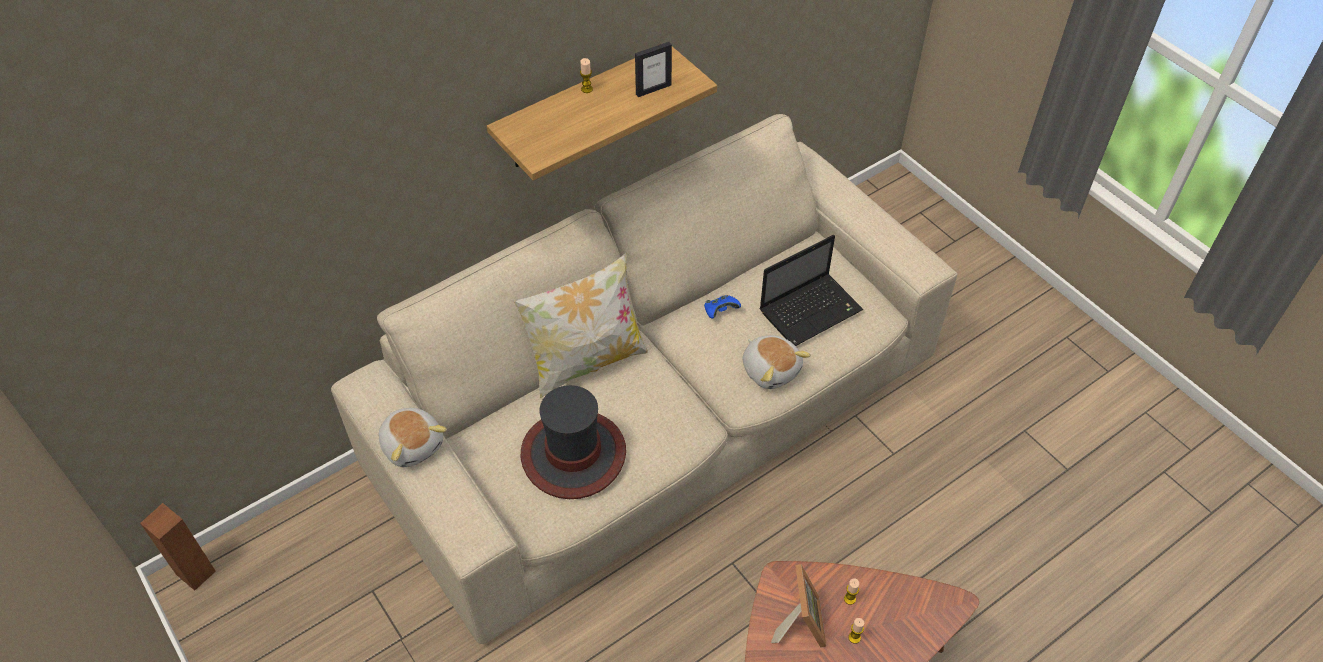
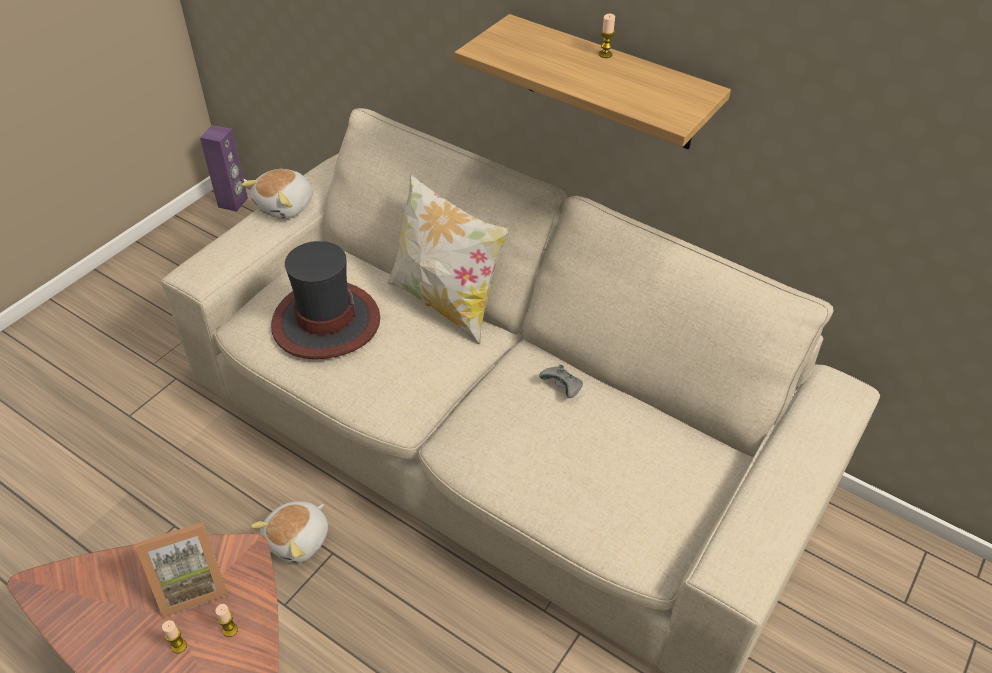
camera: 70 degrees right, 5 degrees down
brown speaker [140,503,216,591] -> purple speaker [200,125,248,212]
picture frame [635,42,672,97] -> none
blue game controller [704,295,741,319] -> grey game controller [539,365,583,398]
plush toy [743,335,811,389] -> plush toy moved to [250,501,328,563]
laptop [760,235,863,346] -> none

